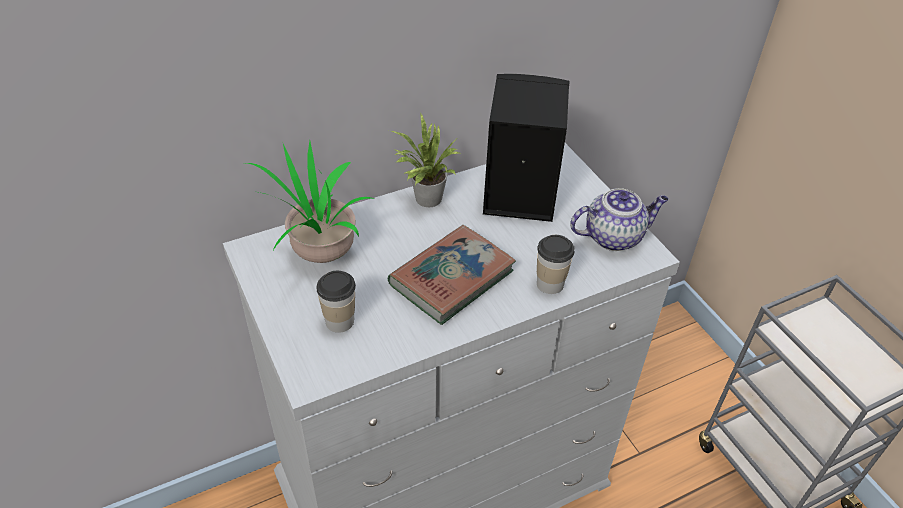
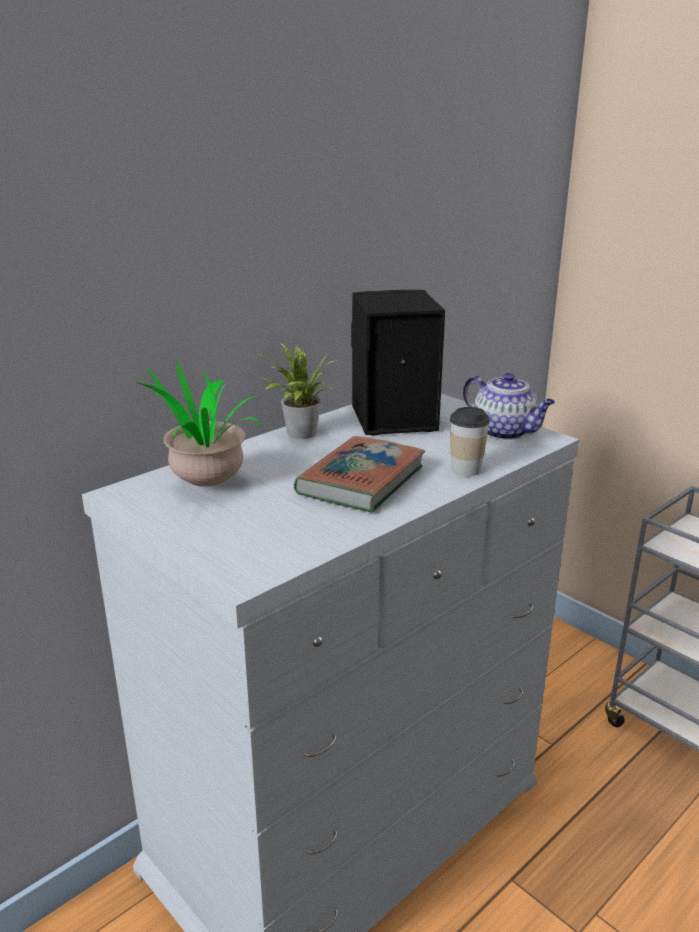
camera: 15 degrees left, 20 degrees down
cup [316,271,356,333] -> none
teapot [570,188,668,251] -> teapot turned 75 degrees clockwise [463,373,555,440]

